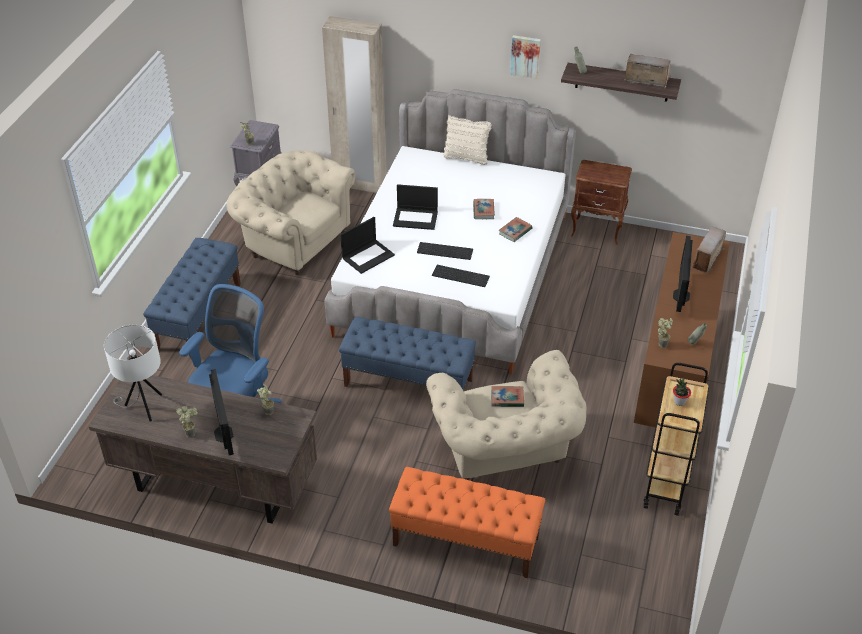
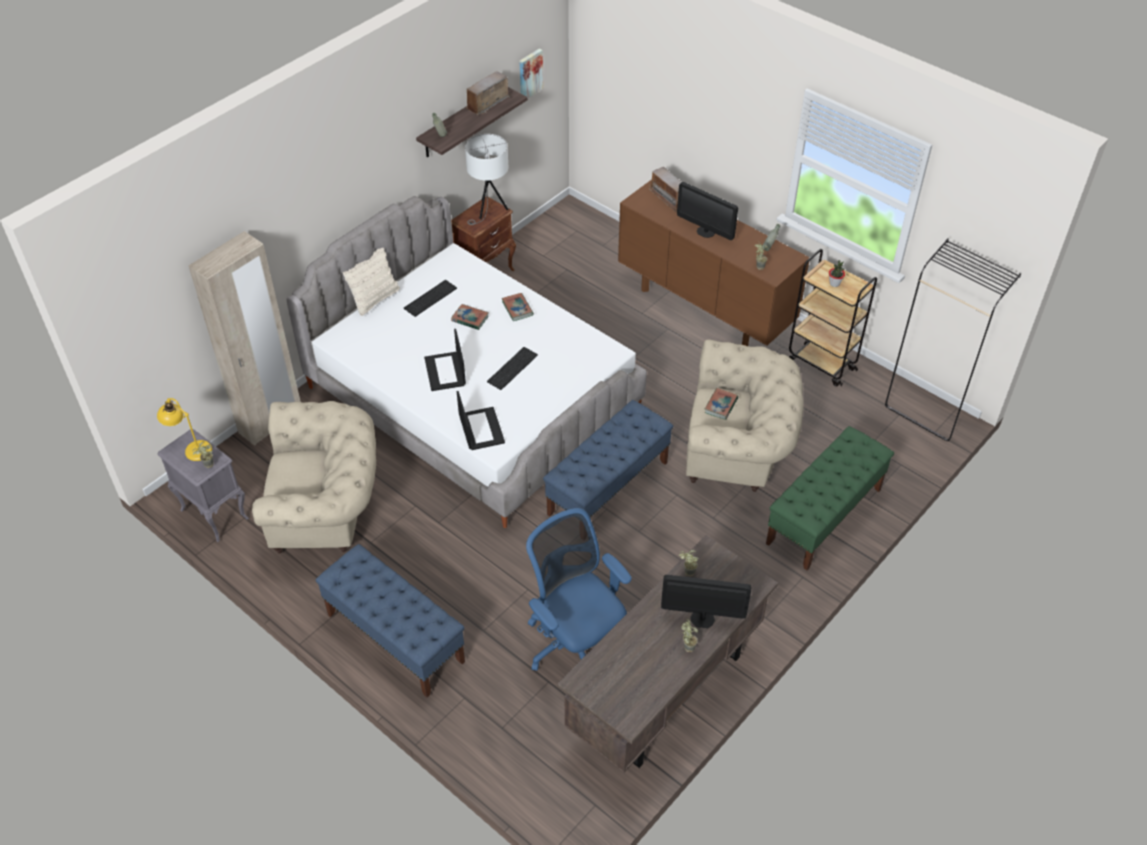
camera: 65 degrees left, 5 degrees up
white table lamp [104,325,162,422] -> white table lamp moved to [465,134,509,225]
beige armchair [227,150,355,275] -> beige armchair turned 150 degrees counterclockwise [252,401,376,554]
orange bench [389,467,545,578] -> green bench [766,426,894,570]
laptop [393,184,438,230] -> laptop turned 135 degrees clockwise [424,329,466,391]
keyboard [432,265,490,287] -> keyboard moved to [404,280,457,317]
picture [510,35,541,79] -> picture moved to [520,48,543,98]
none -> yellow table lamp [157,398,212,461]
none -> black clothes rack [885,238,1021,441]

